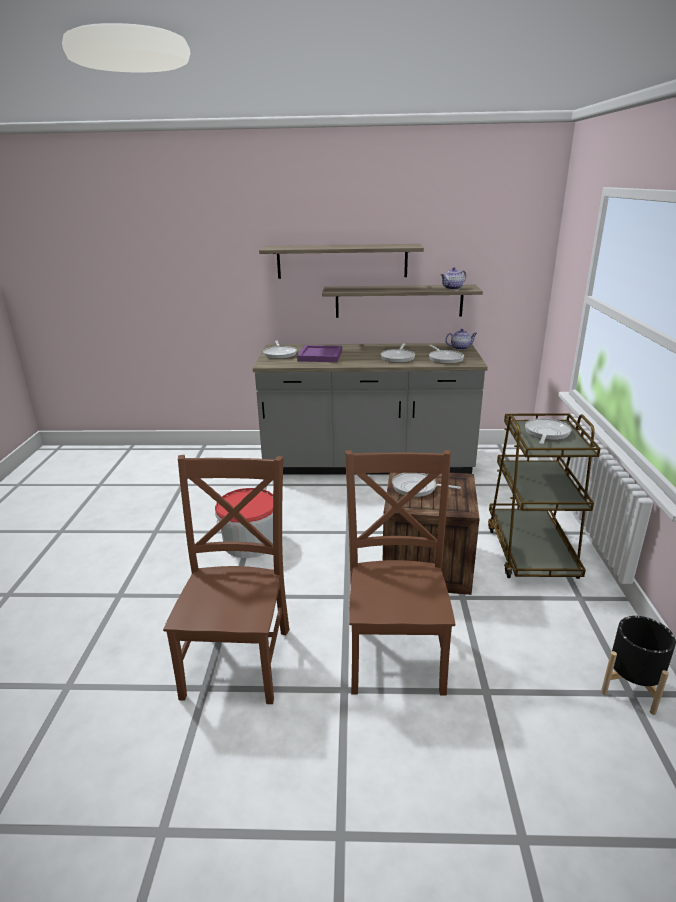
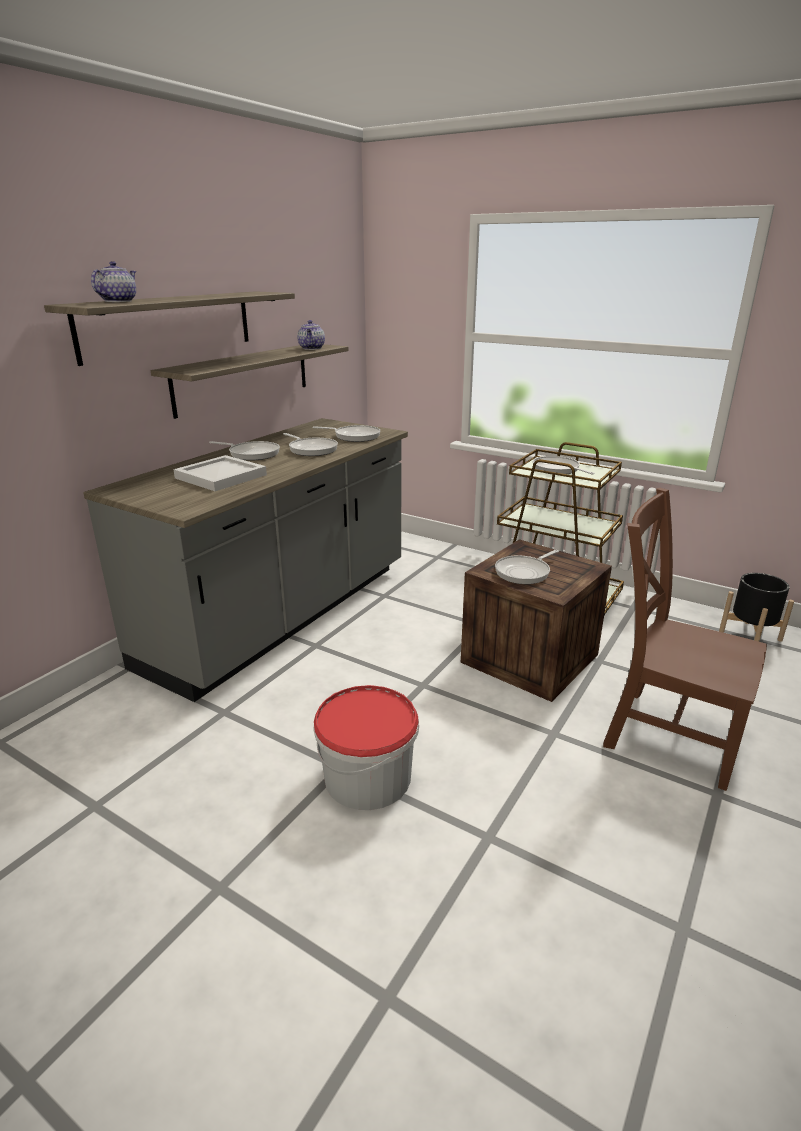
camera: 60 degrees left, 0 degrees up
brown chair [163,455,289,704] -> none
frying pan [263,341,297,359] -> frying pan moved to [209,441,280,460]
purple tray [297,345,342,362] -> white tray [173,455,267,491]
teapot [445,329,477,350] -> teapot moved to [91,261,136,302]

